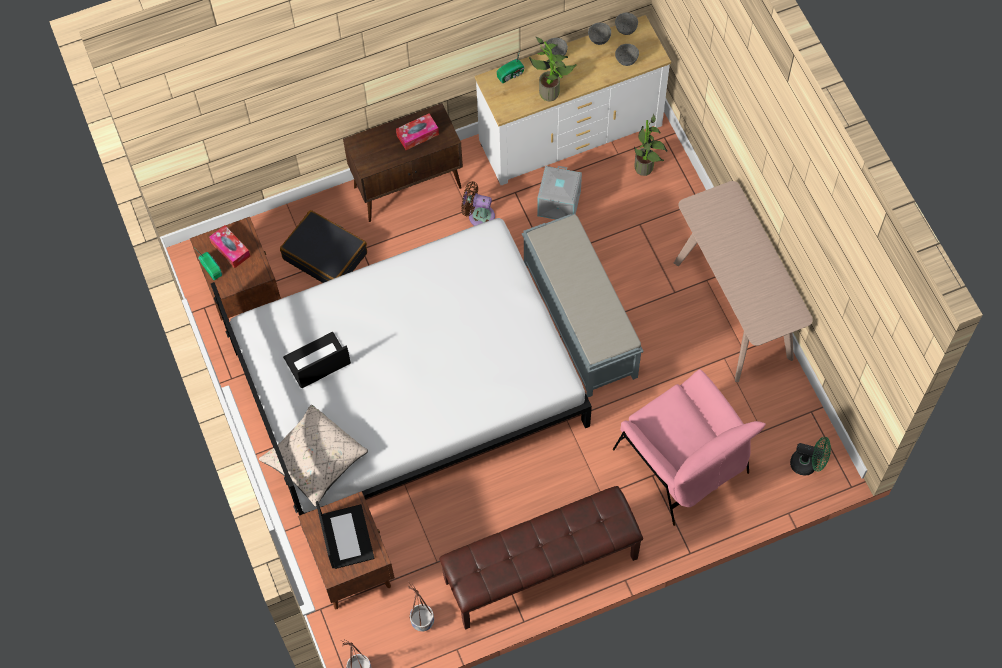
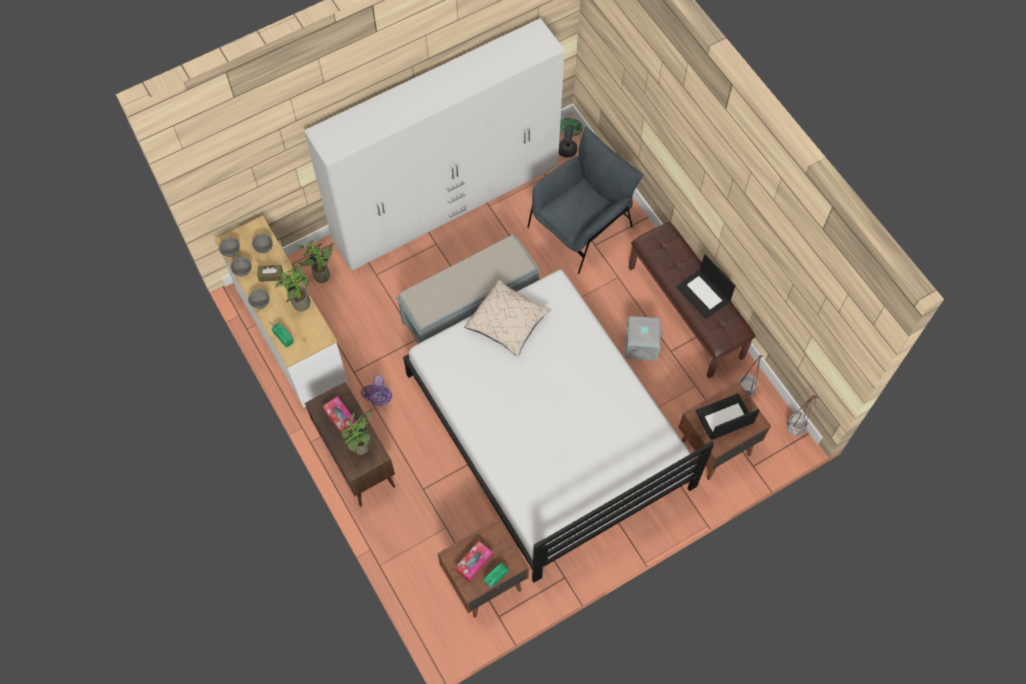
camera: 100 degrees left, 0 degrees up
beige pillow [259,405,368,507] -> beige pillow moved to [465,280,551,357]
black suitcase [280,210,367,283] -> none
laptop [283,332,351,388] -> laptop moved to [676,254,736,319]
brown fan [461,181,495,226] -> purple fan [361,375,392,406]
grey storage box [537,166,582,219] -> grey storage box moved to [625,316,663,361]
pink armchair [613,369,766,526] -> grey armchair [527,127,643,274]
beige console table [674,181,813,382] -> white wardrobe [304,18,565,271]
none -> brown tissue box [258,265,283,282]
none -> potted plant [341,410,372,455]

